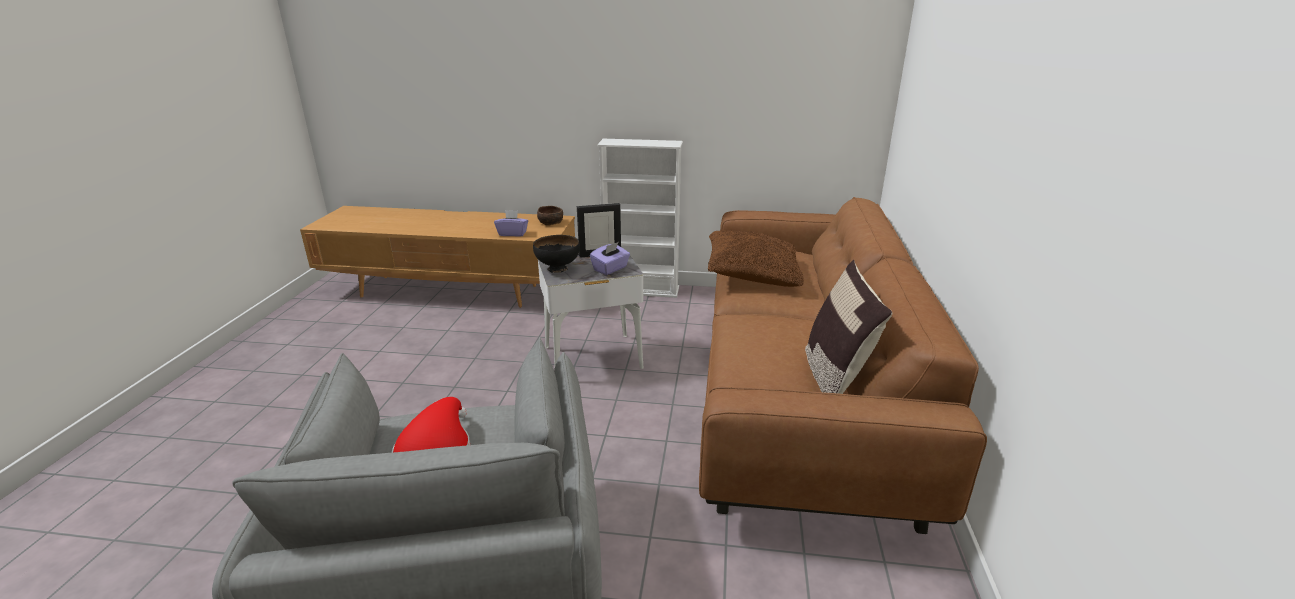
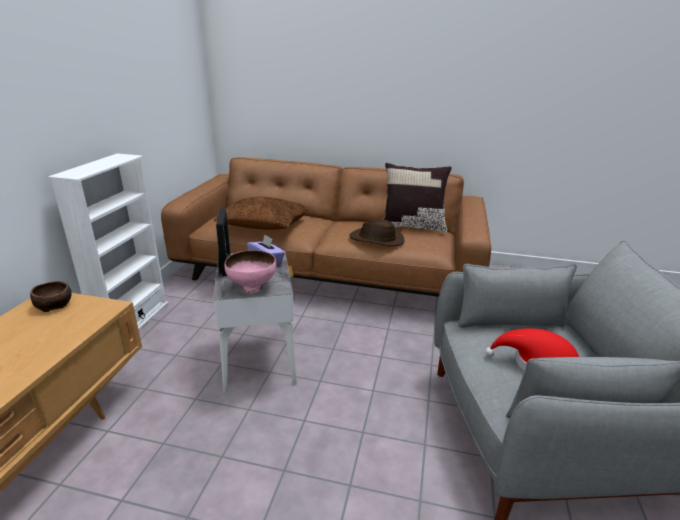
camera: 85 degrees left, 0 degrees up
purple tissue box [494,210,528,237] -> none
black bowl [533,235,580,273] -> pink bowl [225,250,276,293]
none -> brown hat [349,220,405,246]

